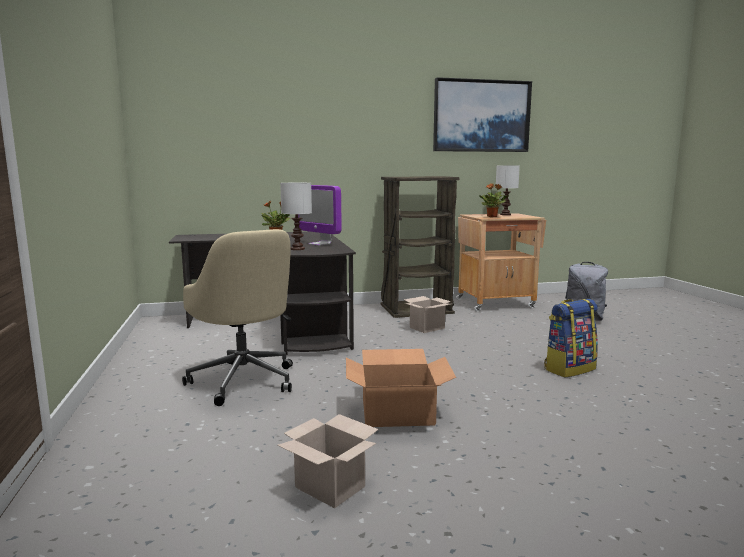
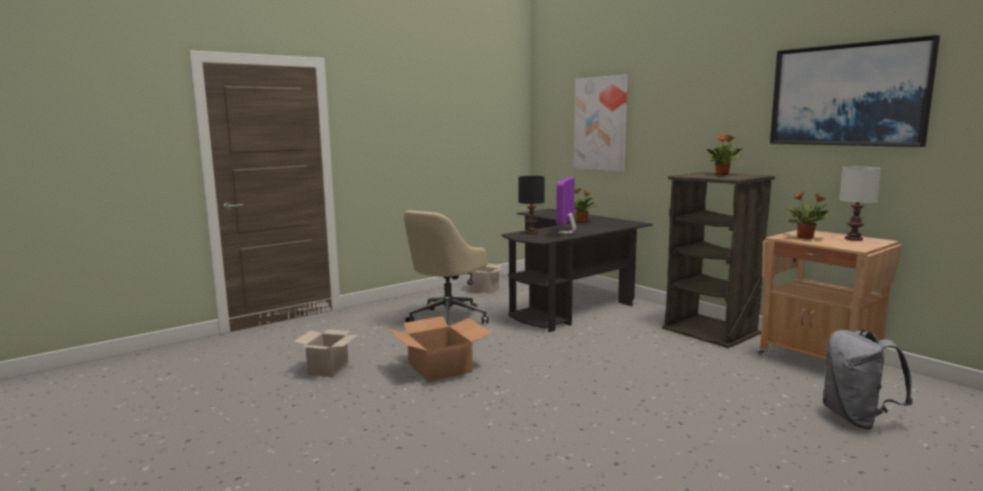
camera: 65 degrees right, 0 degrees up
white table lamp [280,183,312,250] -> black table lamp [519,176,545,234]
cardboard box [404,296,451,333] -> cardboard box moved to [470,264,504,293]
backpack [544,299,598,378] -> none
none -> picture [574,75,628,172]
none -> potted plant [706,134,743,176]

